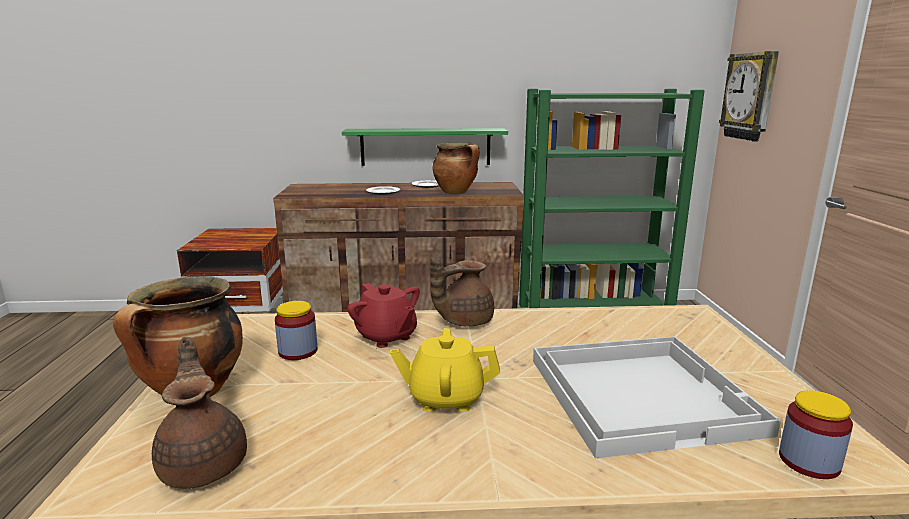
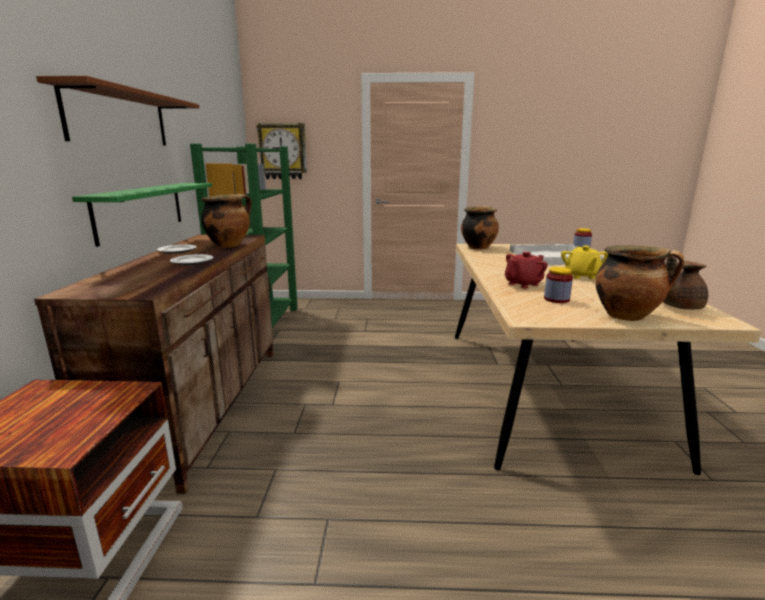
camera: 85 degrees left, 0 degrees up
brown teapot [430,258,494,327] -> none
none -> brown shelf [36,76,199,146]
none -> cooking pot [461,206,499,250]

